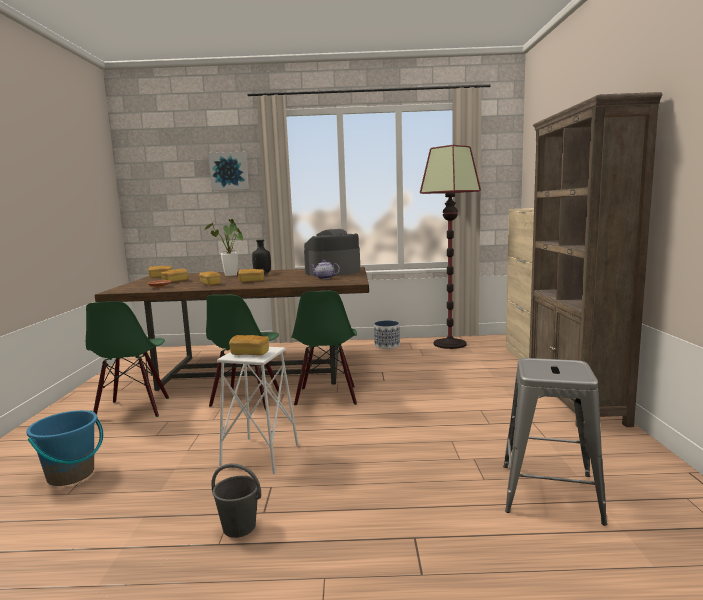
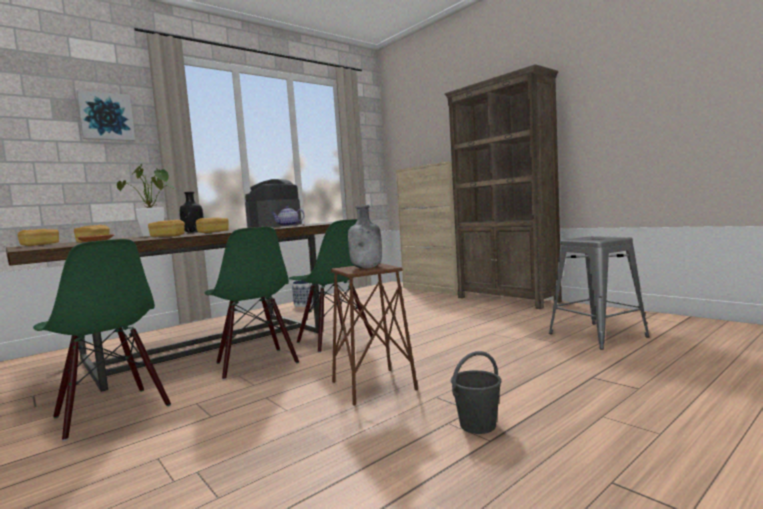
camera: 40 degrees left, 5 degrees down
blue bucket [26,410,103,486] -> none
white stool [217,347,299,474] -> brown stool [331,263,418,406]
bread [229,335,269,356] -> grey bottle [348,205,382,268]
floor lamp [420,145,481,349] -> none

